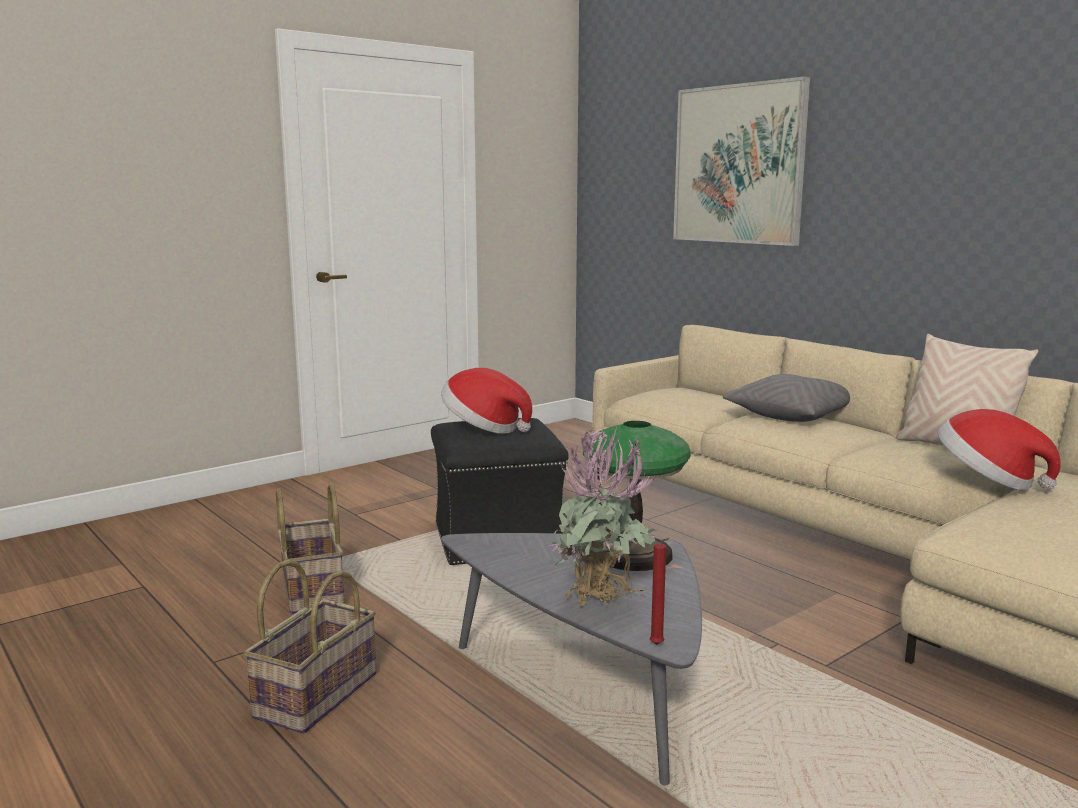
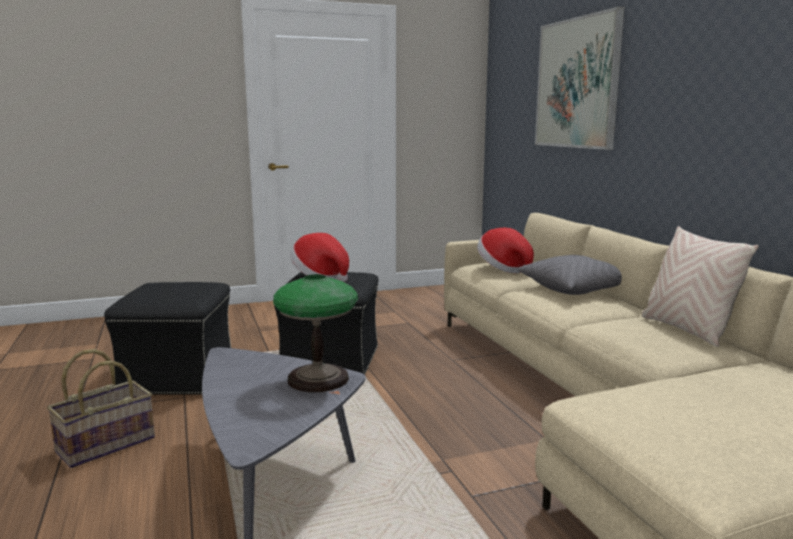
camera: 20 degrees right, 0 degrees up
basket [276,483,345,614] -> black ottoman [104,282,231,395]
potted plant [550,424,659,607] -> none
red candle [650,538,670,645] -> none
hat [938,409,1061,490] -> hat moved to [477,228,534,273]

